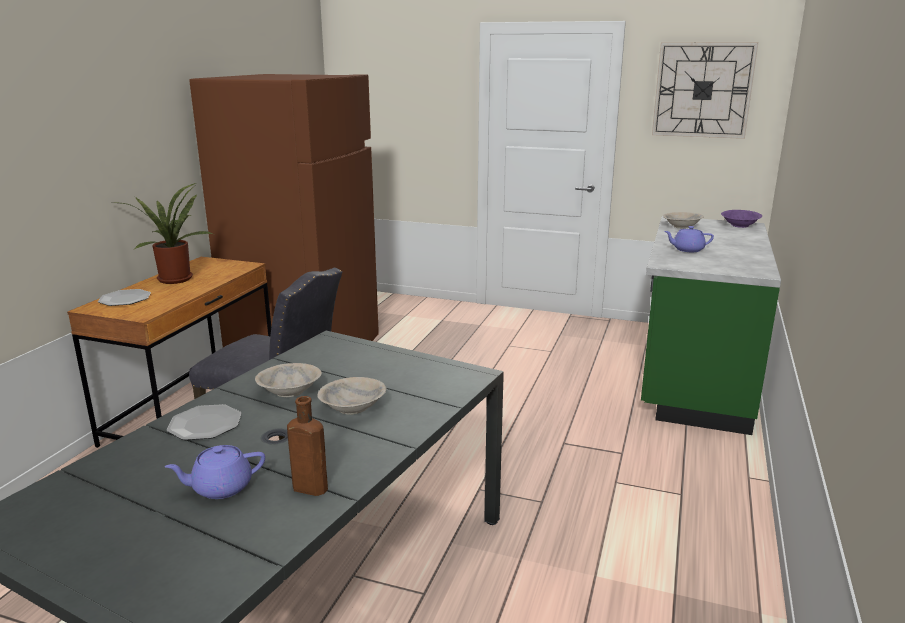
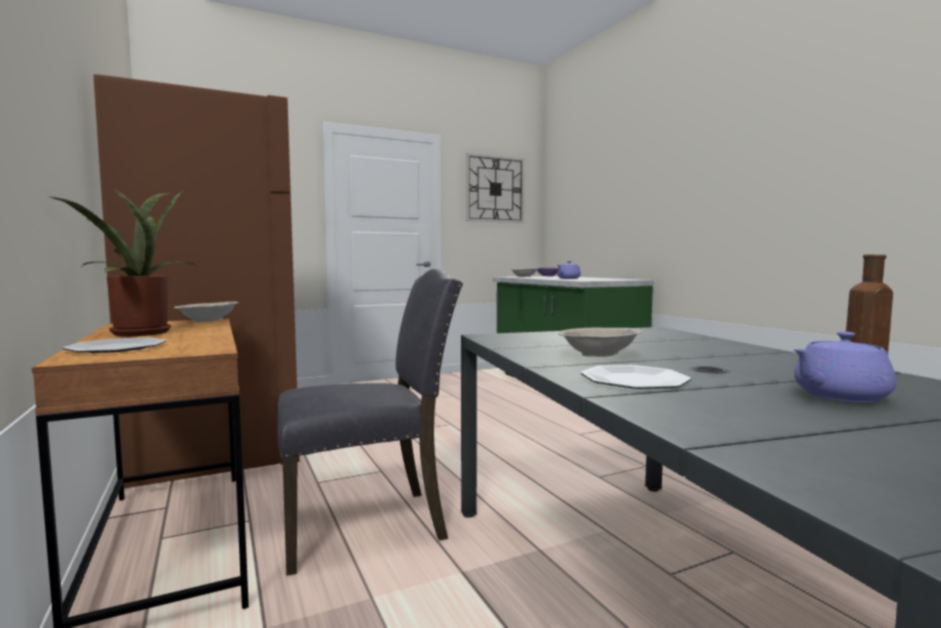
camera: 45 degrees left, 15 degrees down
purple teapot [165,445,265,499] -> purple teapot turned 45 degrees clockwise [794,331,896,403]
beige bowl [317,377,387,415] -> beige bowl moved to [174,301,239,323]

